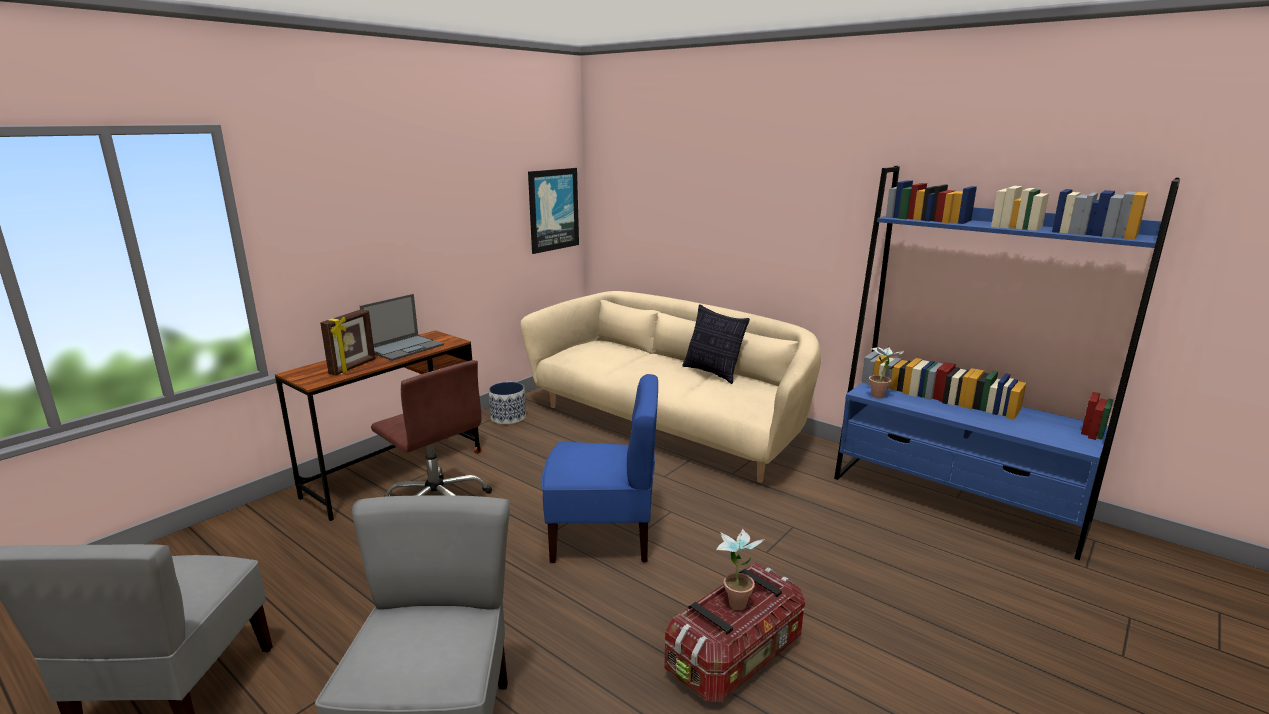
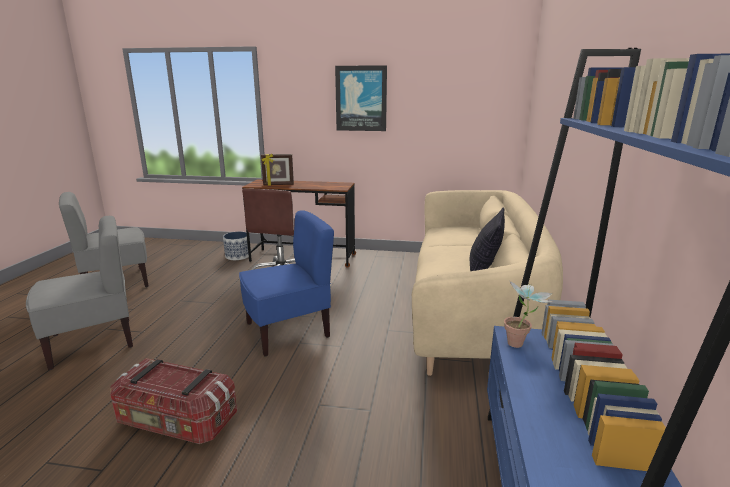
camera: 60 degrees right, 0 degrees up
laptop [360,294,444,361] -> none
planter [488,382,526,424] -> planter moved to [223,232,249,260]
picture [528,168,579,254] -> picture moved to [335,65,387,131]
blue chair [542,374,658,563] -> blue chair turned 90 degrees counterclockwise [239,210,334,356]
potted plant [716,529,764,610] -> none

